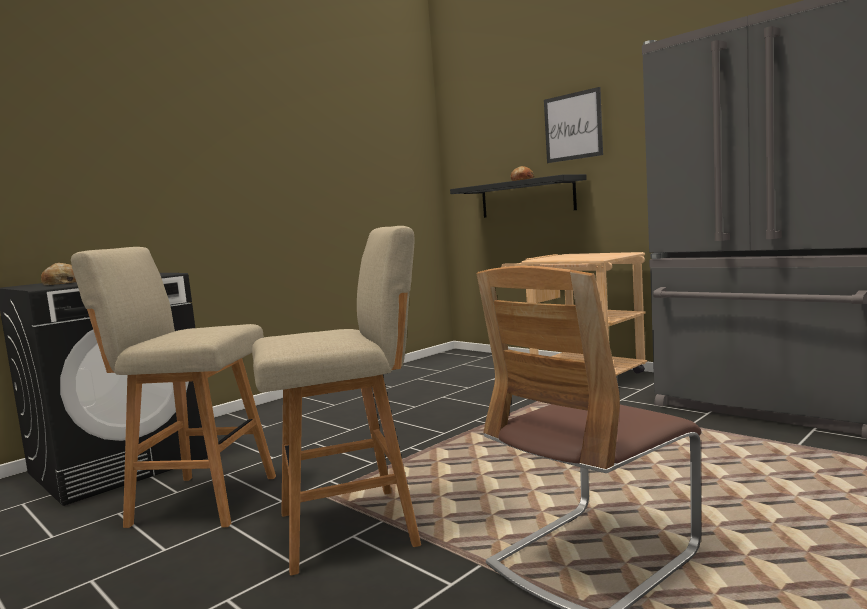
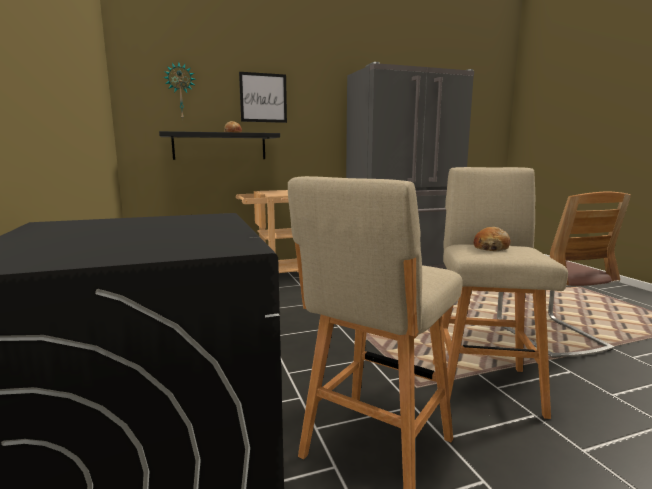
camera: 65 degrees left, 5 degrees up
bread [41,263,76,285] -> bread moved to [474,227,511,251]
none -> wall clock [163,62,196,120]

